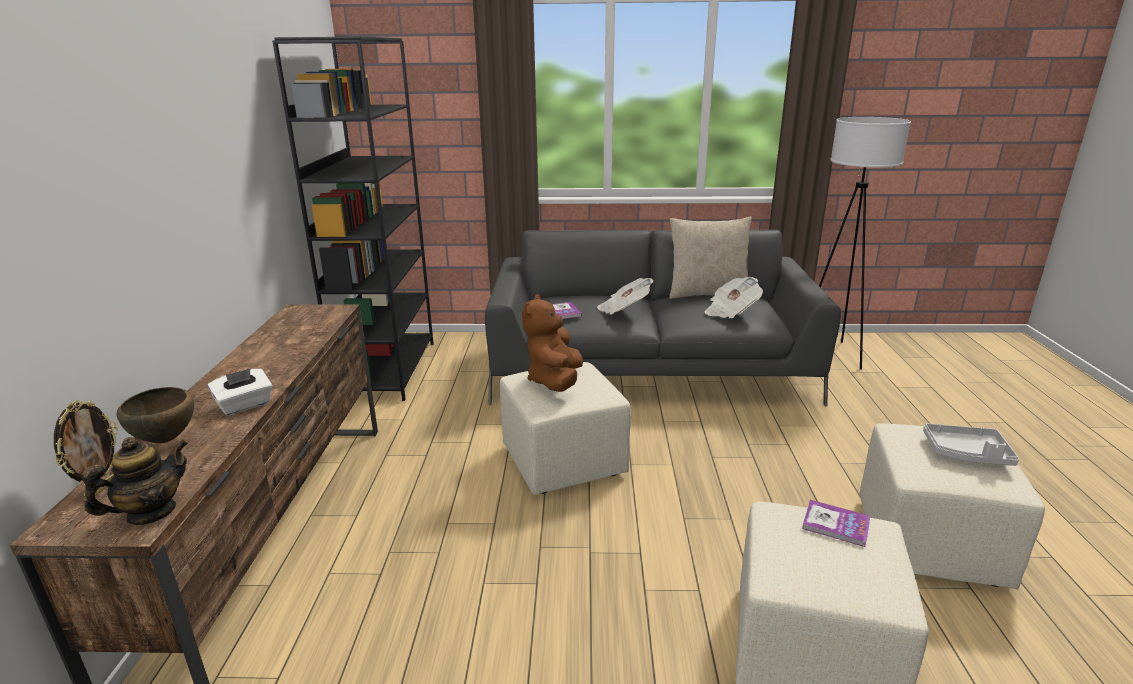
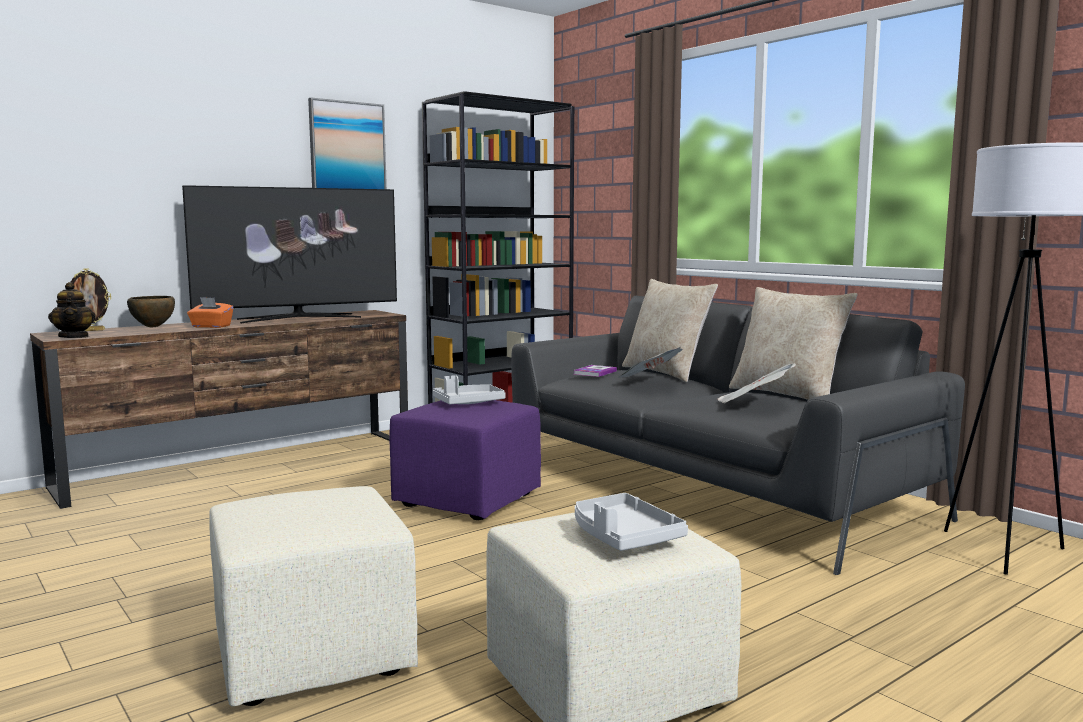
camera: 50 degrees right, 15 degrees down
teapot [82,437,188,525] -> teapot turned 60 degrees clockwise [48,282,96,338]
white tissue box [207,369,272,416] -> orange tissue box [187,297,233,328]
beige ottoman [500,362,631,495] -> purple ottoman [390,400,541,520]
brown plush toy [522,294,583,392] -> grey tray [433,375,506,404]
book [802,500,870,547] -> none
none -> television [182,185,397,323]
none -> picture [308,98,387,189]
none -> beige pillow [622,279,718,382]

